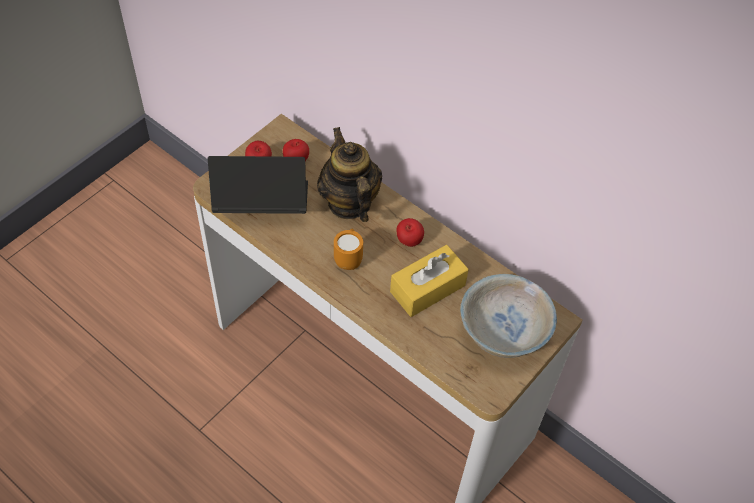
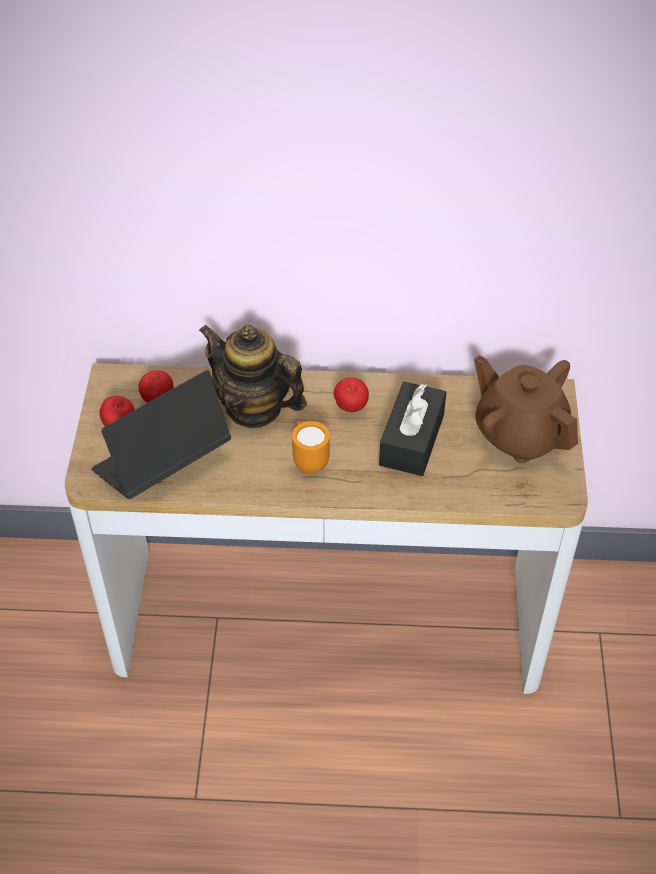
camera: 35 degrees left, 5 degrees down
yellow tissue box [390,245,469,317] -> black tissue box [379,382,447,476]
white bowl [460,274,557,358] -> brown teapot [474,355,578,463]

